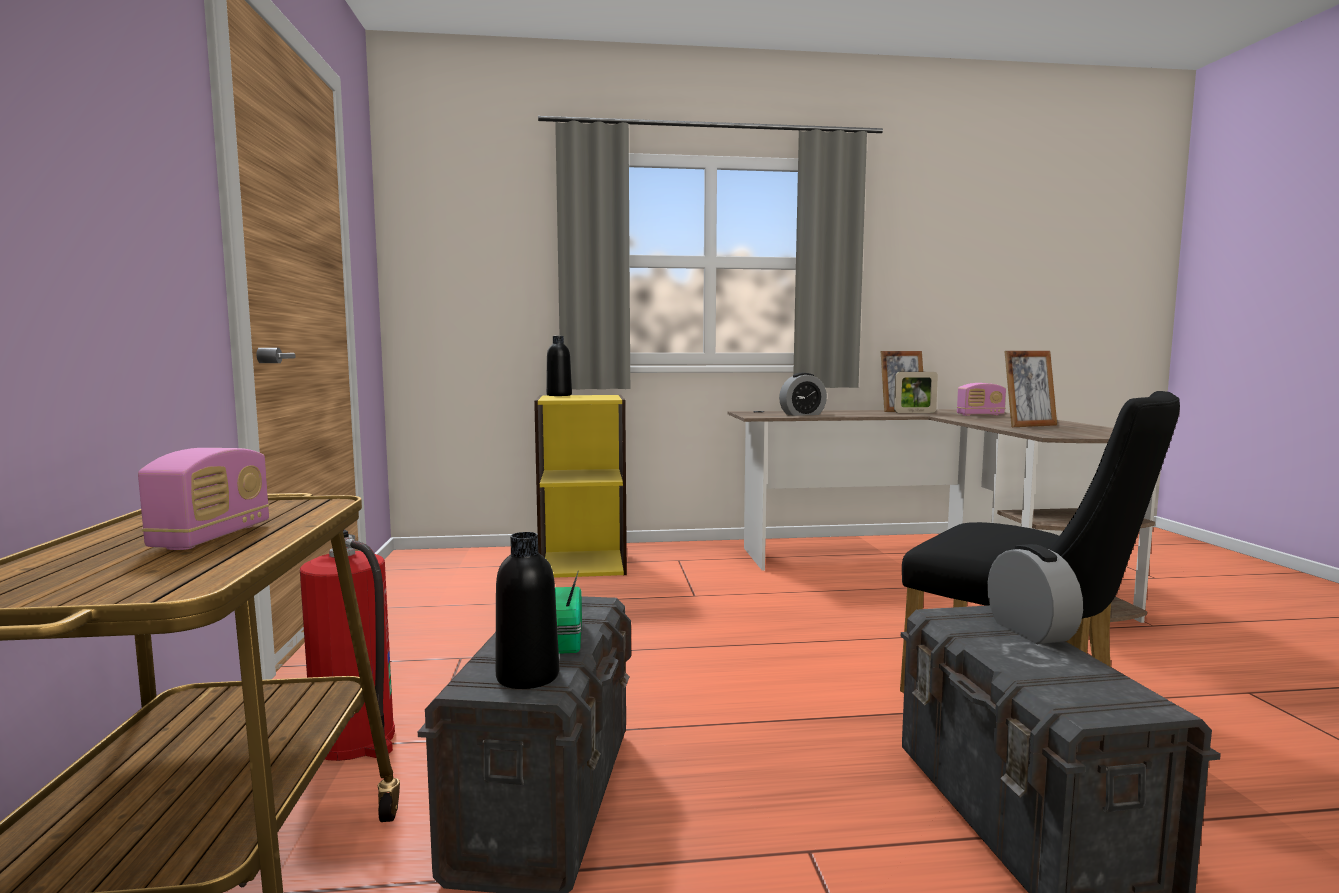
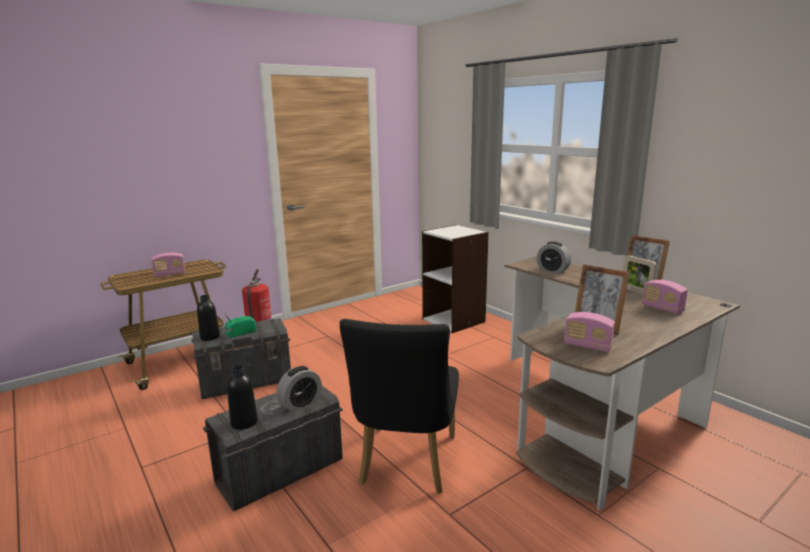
camera: 60 degrees right, 10 degrees up
yellow bookcase [534,395,627,578] -> white bookcase [422,225,489,333]
black bottle [546,336,572,396] -> black bottle moved to [227,365,258,430]
none -> radio [564,312,615,352]

